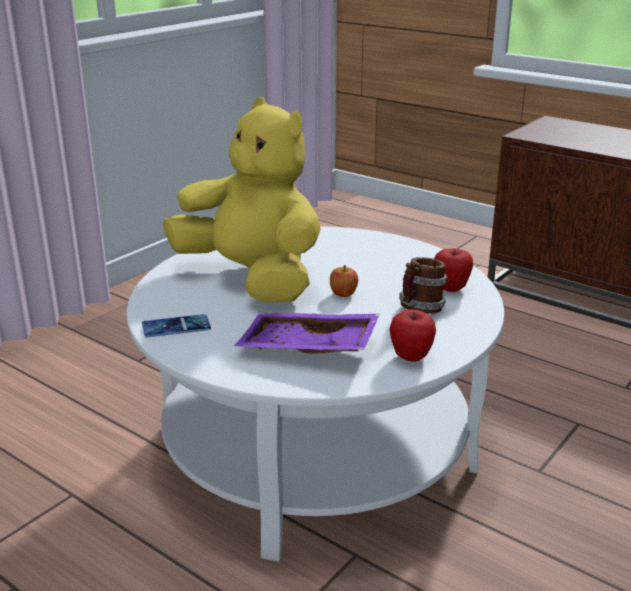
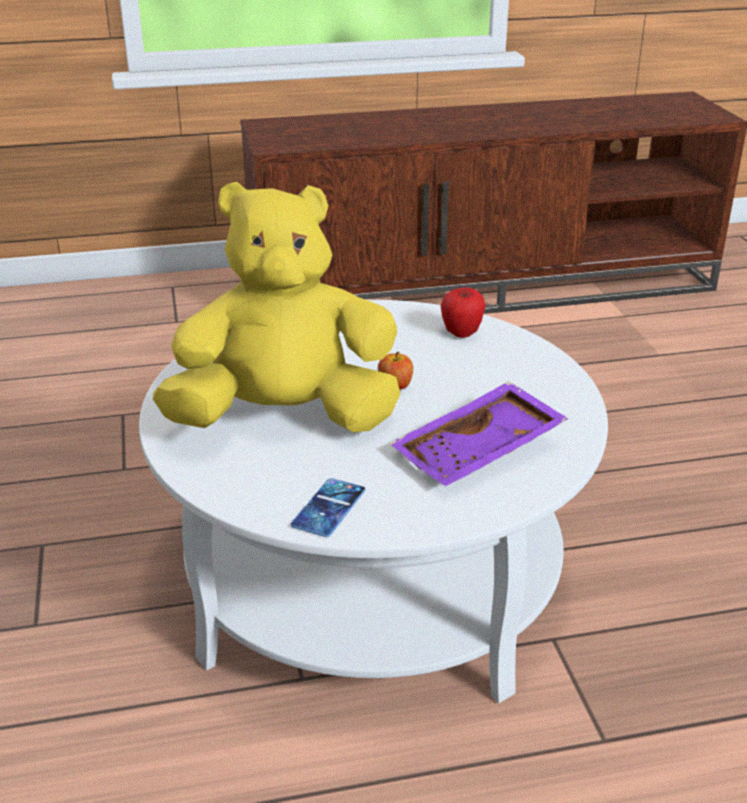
camera: 50 degrees left, 5 degrees up
apple [389,309,436,362] -> none
mug [399,257,448,314] -> none

